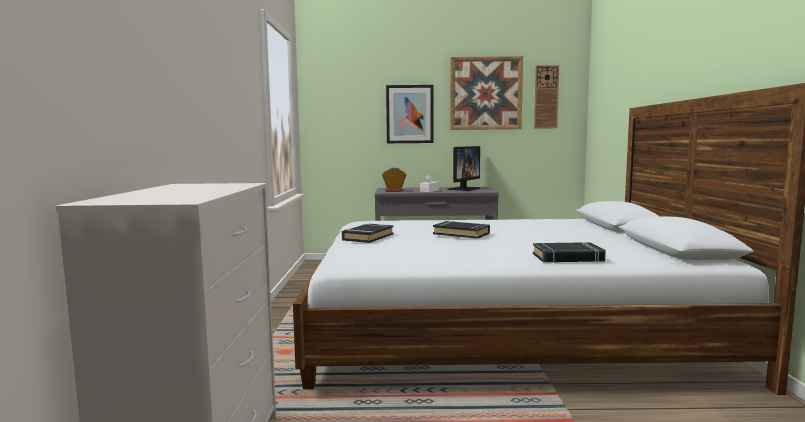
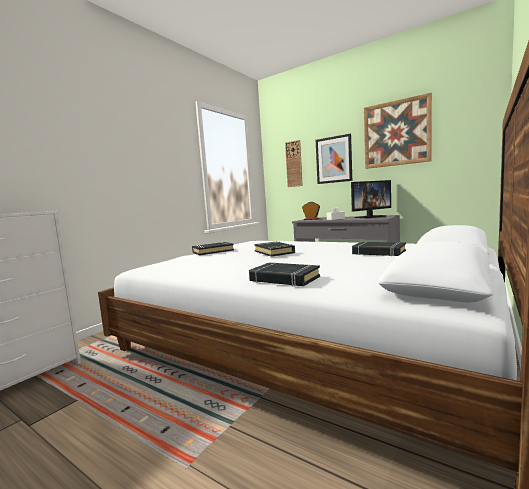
camera: 35 degrees right, 0 degrees up
wall clock [534,65,559,129] -> wall clock moved to [285,140,303,187]
none -> black book [352,242,406,256]

